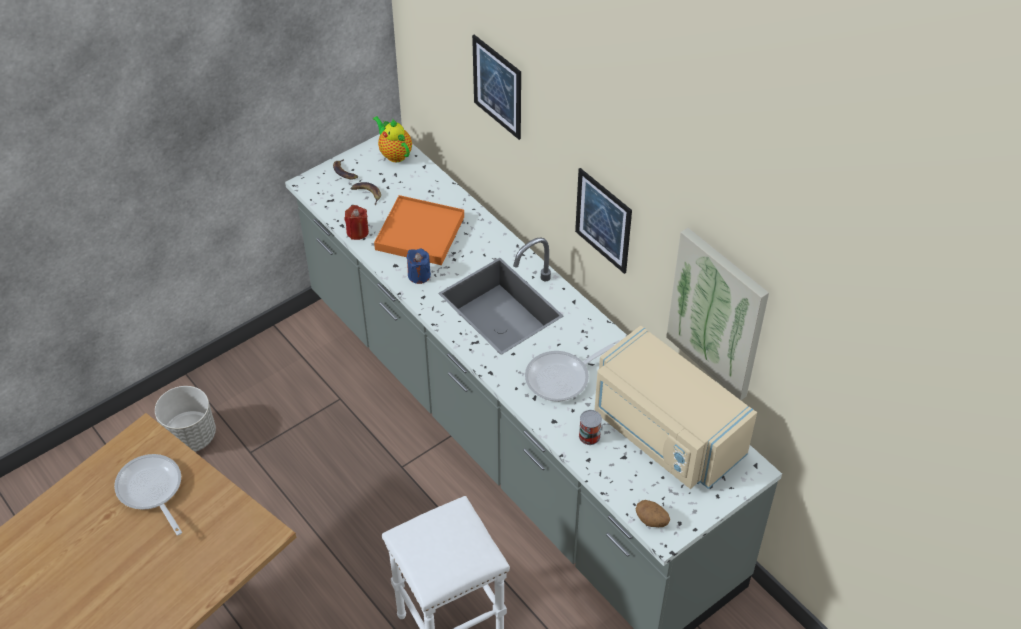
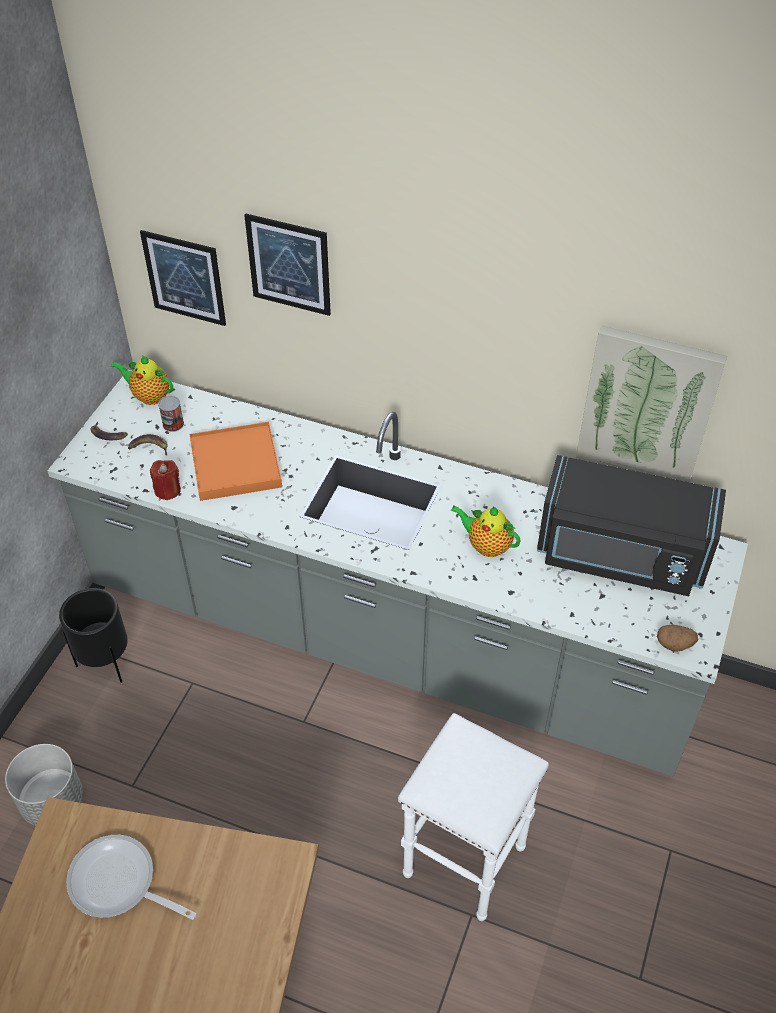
camera: 30 degrees left, 0 degrees up
blue candle [406,249,431,284] -> none
frying pan [525,340,620,402] -> teapot [450,505,520,557]
picture [575,168,632,274] -> picture moved to [140,230,226,326]
can [579,410,602,445] -> can moved to [158,396,184,432]
beige microwave [595,325,757,489] -> black microwave [537,455,726,596]
none -> black planter [59,588,128,683]

